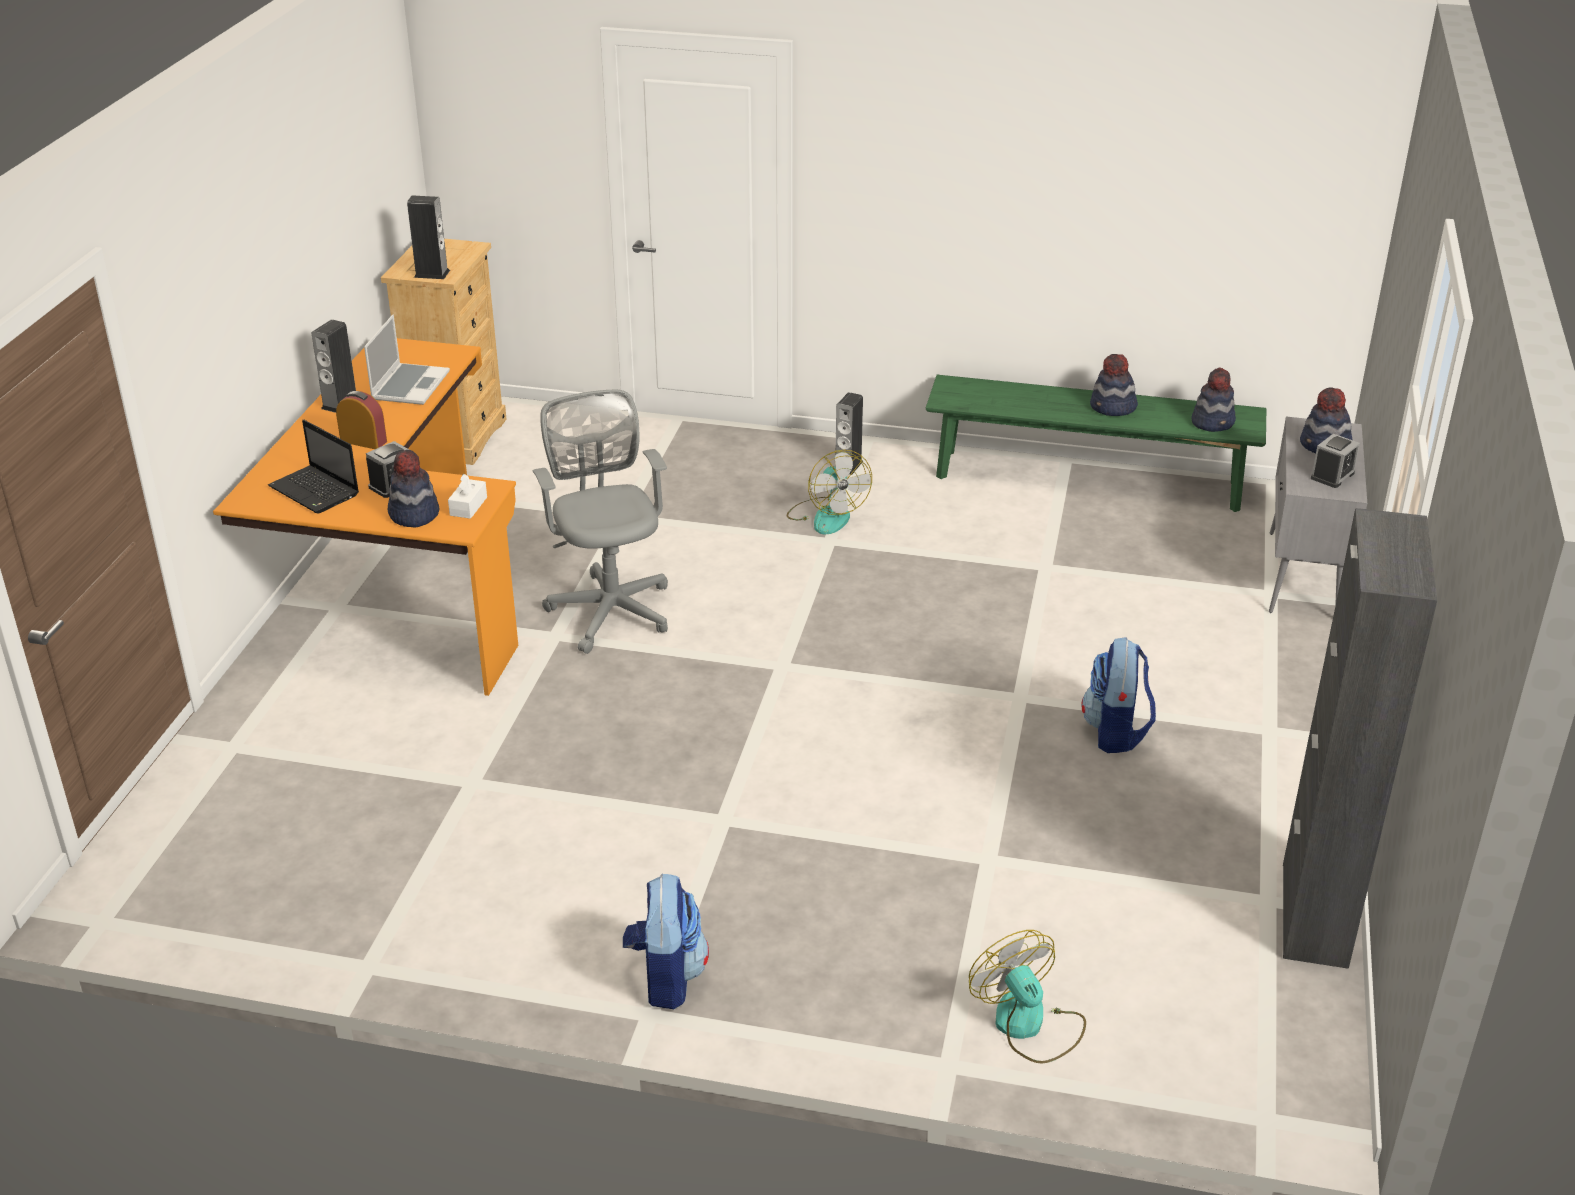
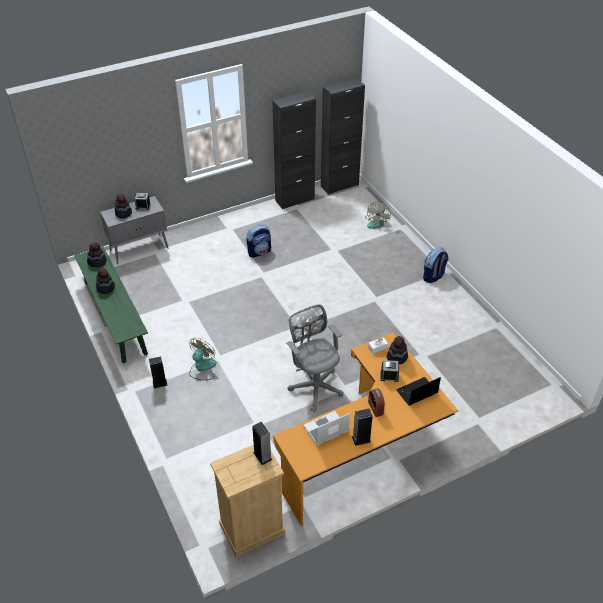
camera: 130 degrees left, 10 degrees up
laptop [268,419,359,514] -> laptop turned 120 degrees counterclockwise [396,377,441,406]
grey office chair [533,390,668,654] -> grey office chair turned 120 degrees clockwise [286,304,343,412]
none -> black cabinet [321,78,365,195]

